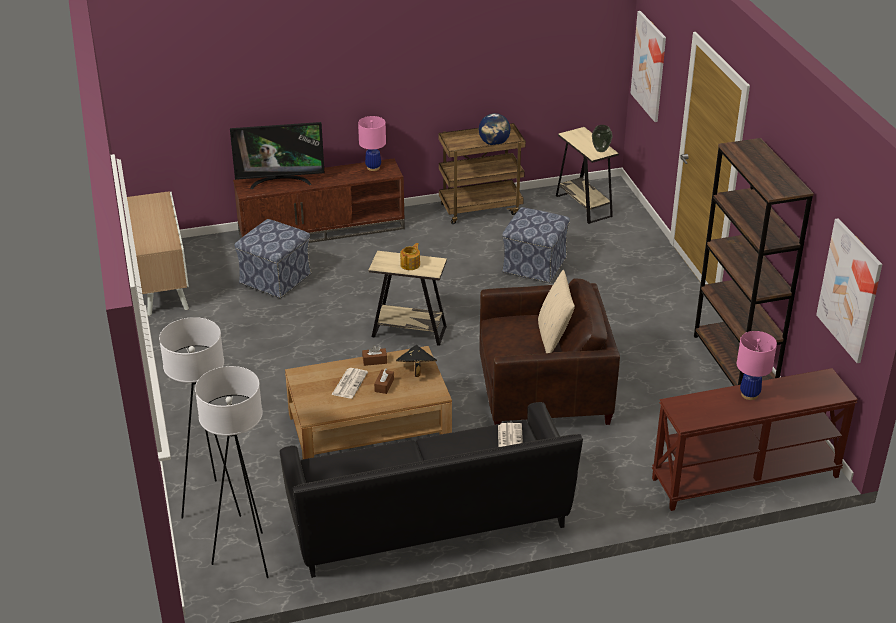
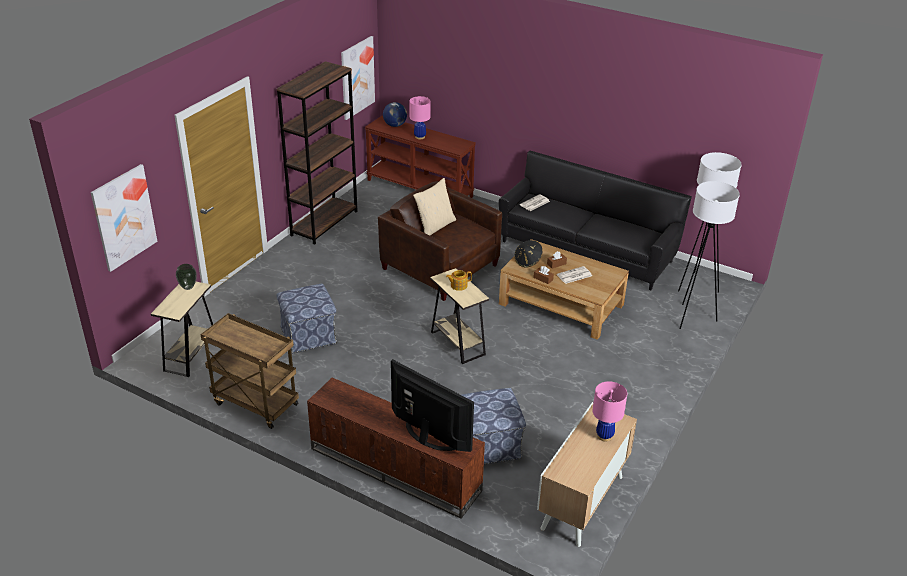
camera: 135 degrees left, 0 degrees up
pink table lamp [358,116,386,171] -> pink table lamp moved to [593,381,627,441]
globe [479,113,511,145] -> globe moved to [383,102,407,127]

